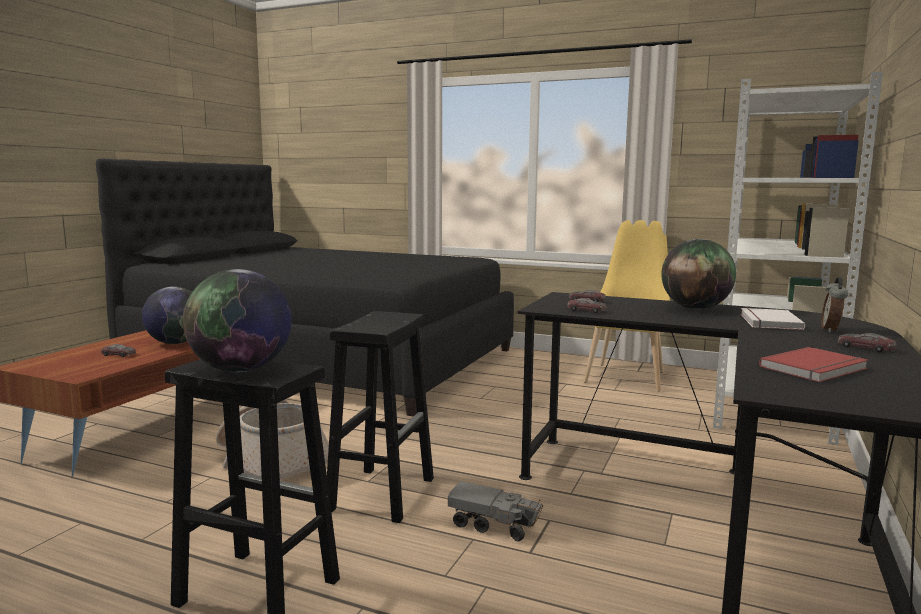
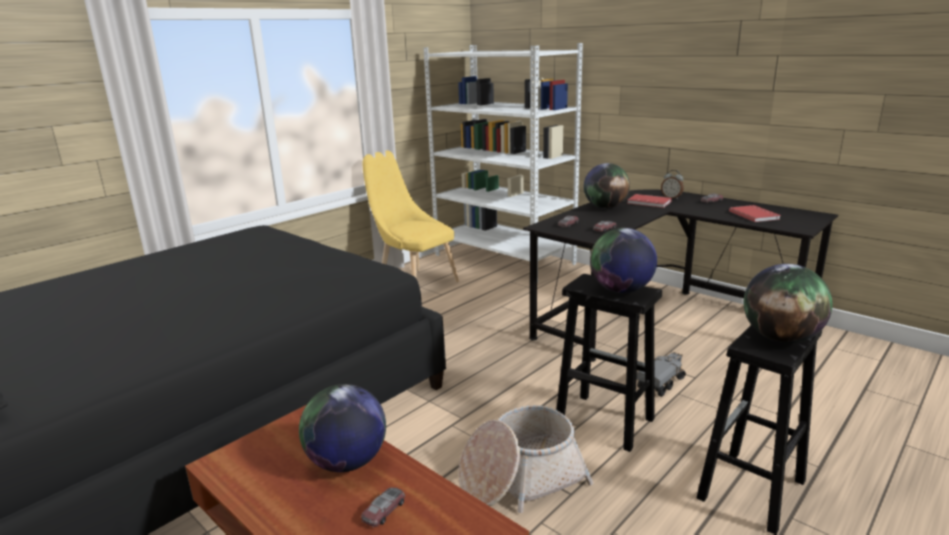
camera: 70 degrees left, 10 degrees up
white book [741,308,805,330] -> red book [627,194,672,208]
none -> globe [590,228,657,293]

